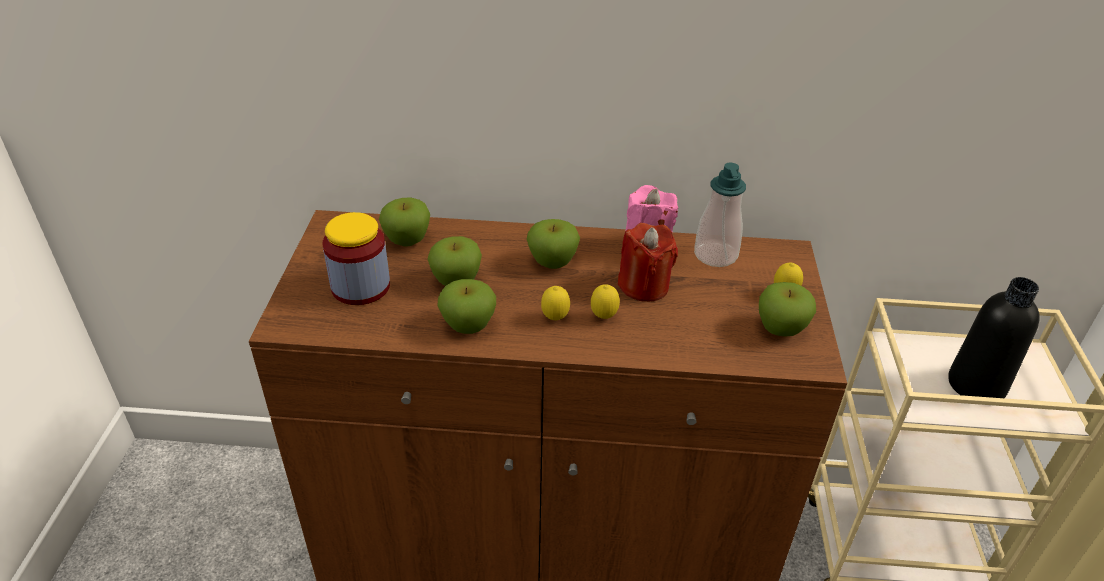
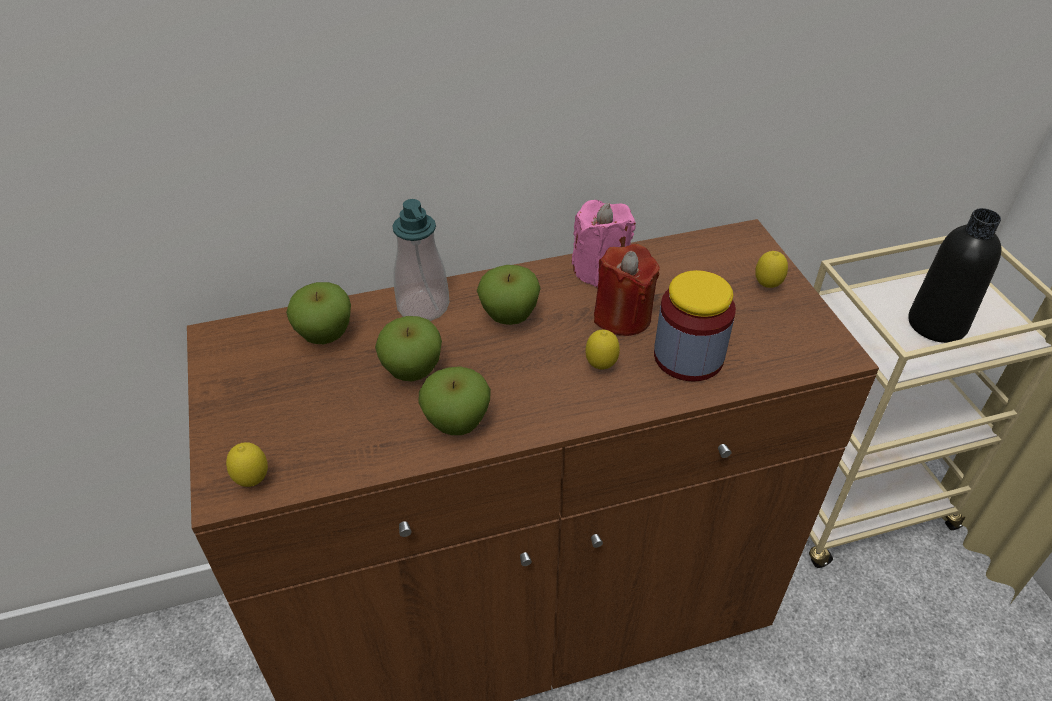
camera: 20 degrees left, 5 degrees up
jar [322,212,390,305] -> jar moved to [654,270,736,382]
lemon [541,286,570,320] -> lemon moved to [226,442,268,487]
soap dispenser [694,162,746,267] -> soap dispenser moved to [392,199,449,321]
apple [759,282,816,336] -> none

